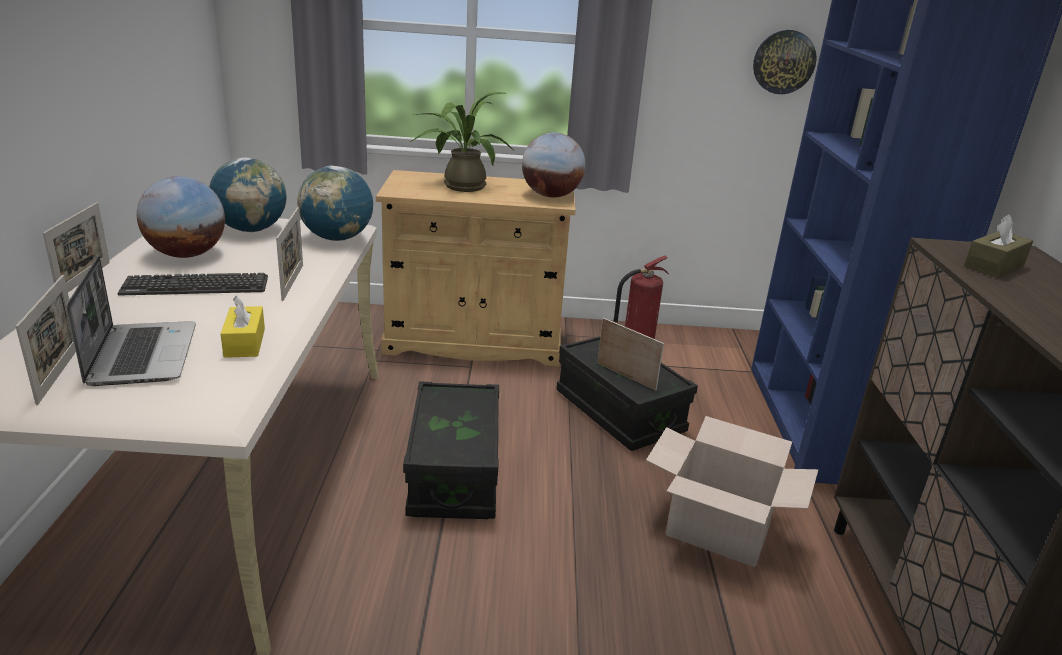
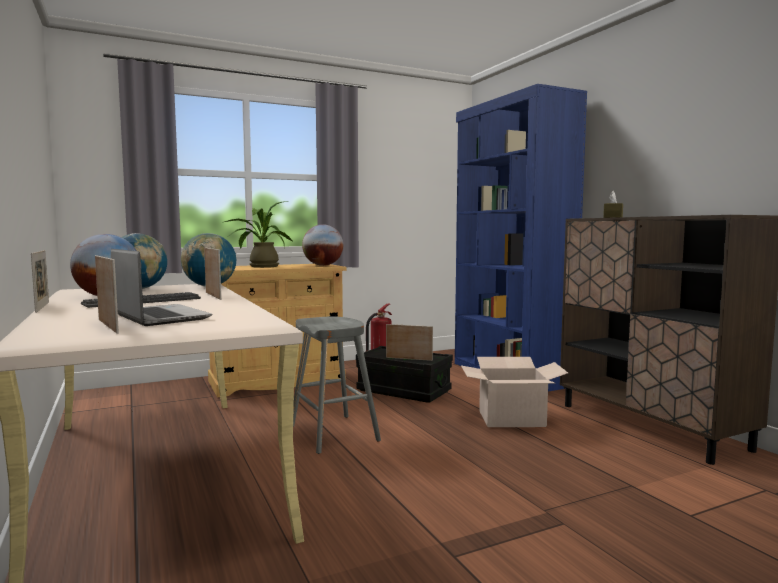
camera: 25 degrees left, 20 degrees down
yellow tissue box [221,296,265,358] -> none
black storage box [403,381,499,519] -> grey stool [293,316,381,454]
wall clock [753,30,817,94] -> none

